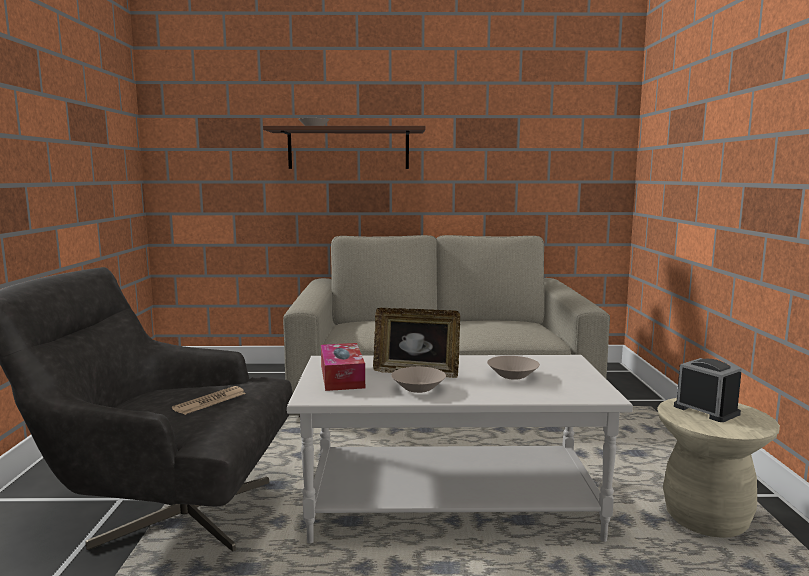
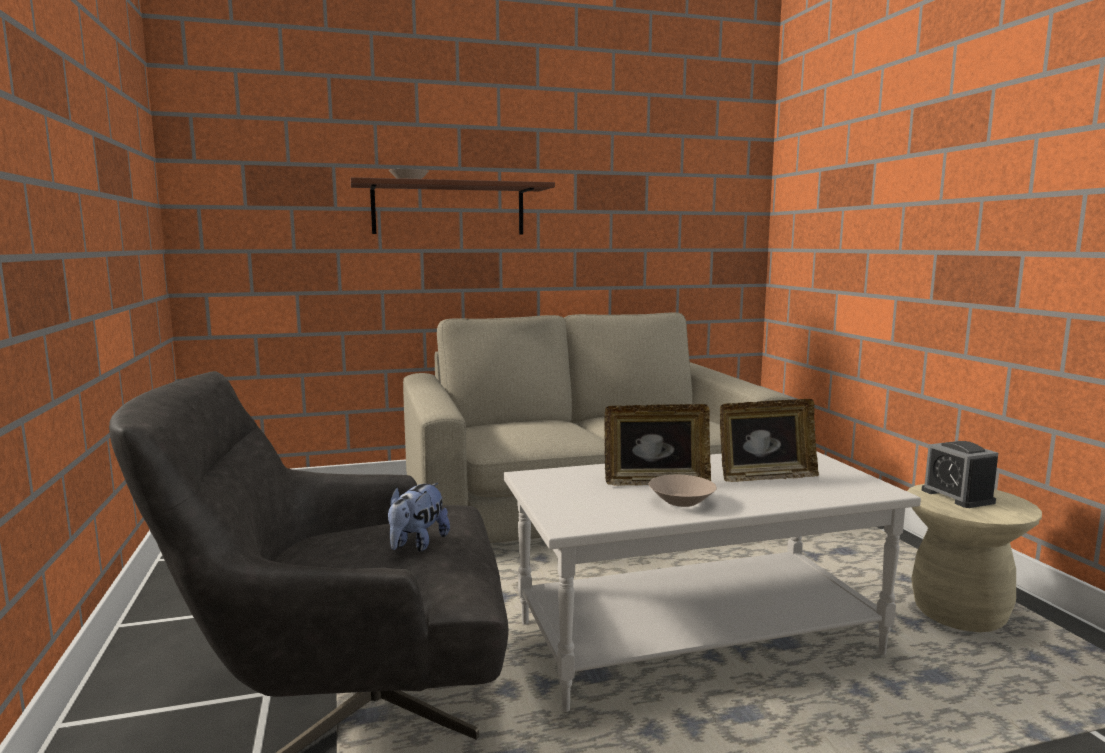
camera: 15 degrees left, 0 degrees up
newspaper [172,386,246,415] -> plush toy [388,483,450,552]
tissue box [321,343,365,391] -> none
beige bowl [487,356,540,380] -> picture frame [720,399,819,482]
alarm clock [674,358,742,422] -> alarm clock turned 150 degrees counterclockwise [922,441,998,508]

